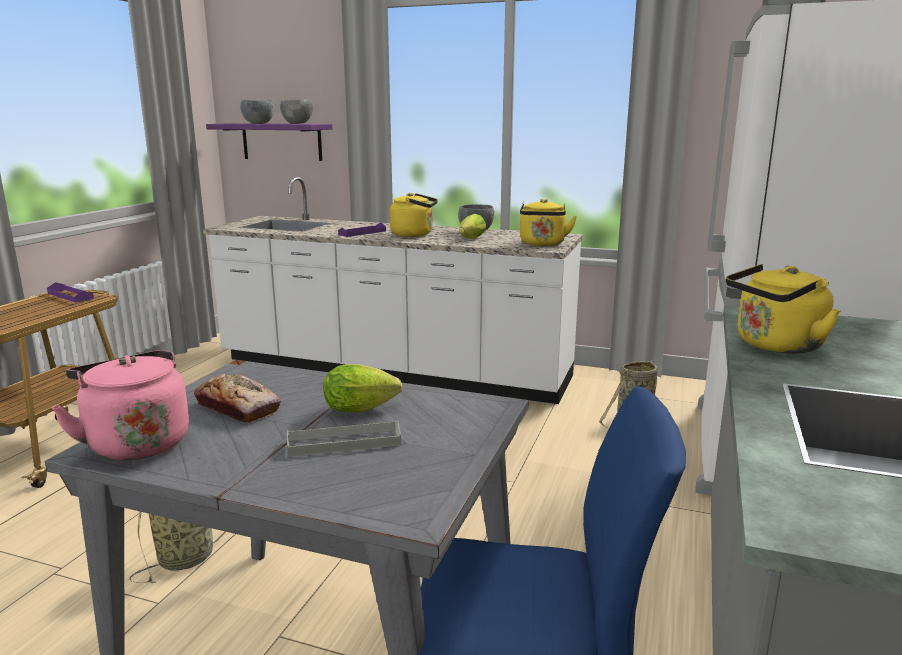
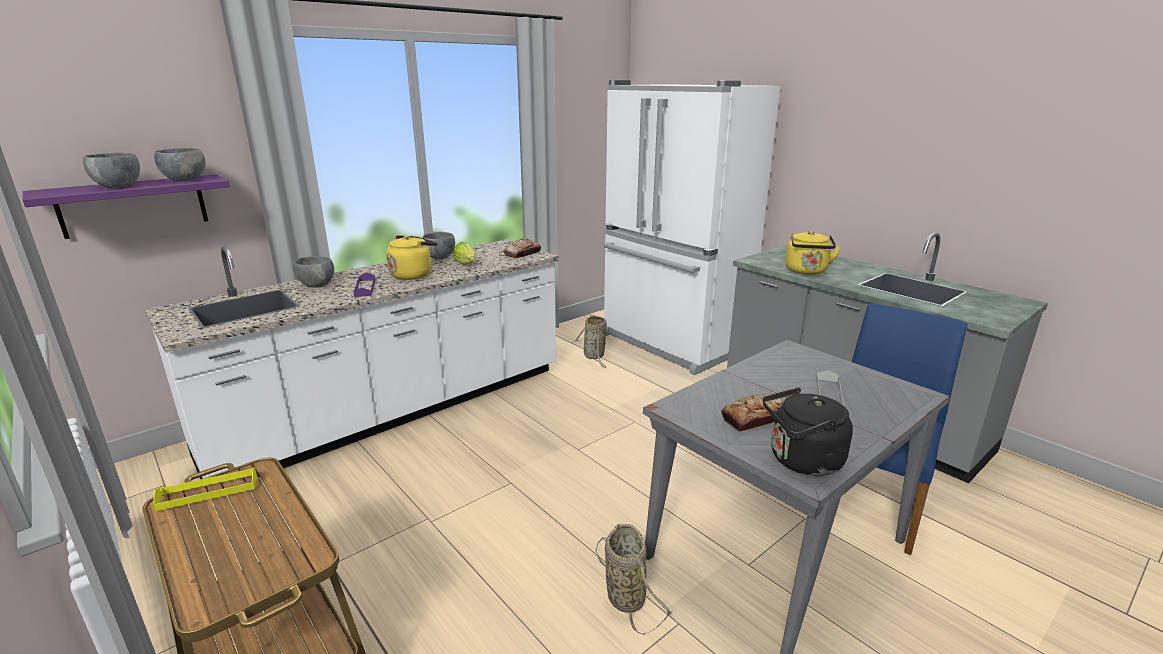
camera: 60 degrees left, 5 degrees up
purple tray [47,282,94,303] -> yellow tray [153,467,257,511]
pink kettle [51,350,189,461] -> black kettle [763,387,853,476]
lettuce [324,364,402,412] -> none
yellow kettle [520,199,577,246] -> bread [504,238,541,258]
none -> grey bowl [293,256,334,288]

